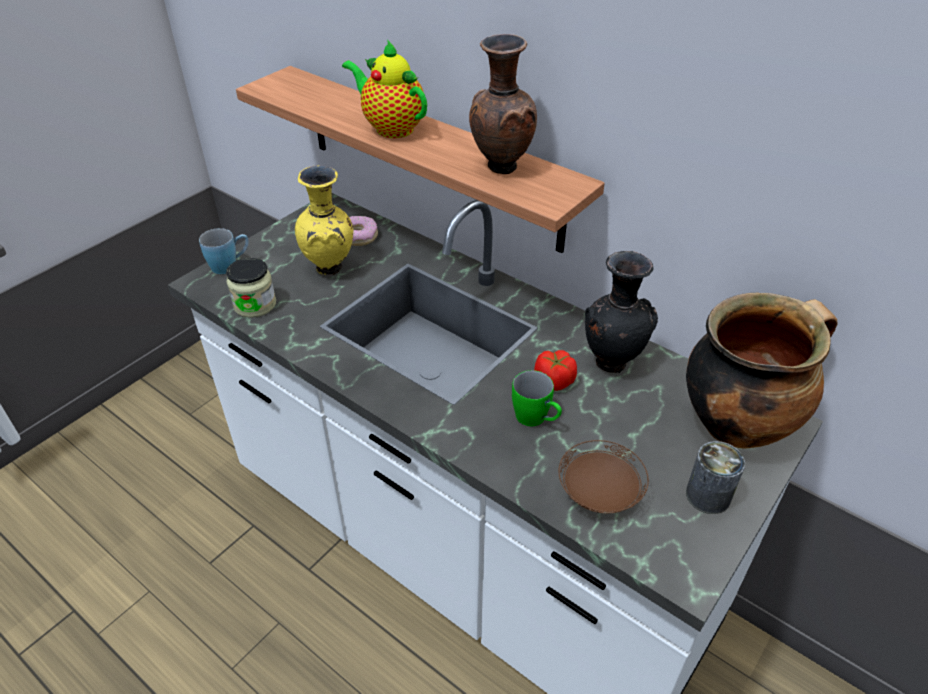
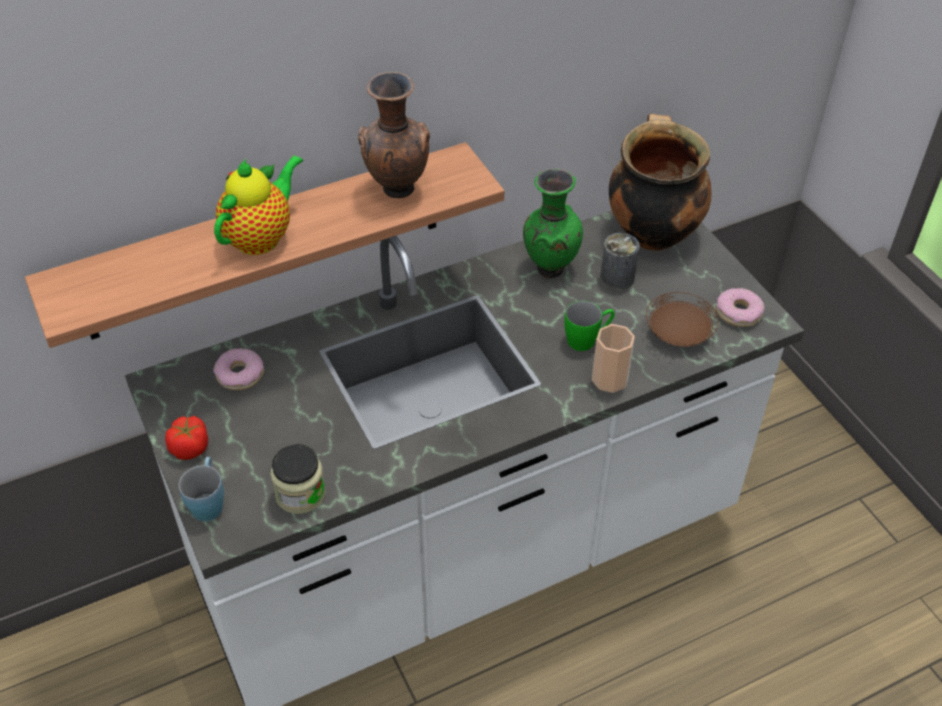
camera: 65 degrees left, 5 degrees up
yellow vase [295,165,353,275] -> none
teapot [342,39,427,138] -> teapot turned 150 degrees clockwise [214,155,303,255]
tomato [534,350,577,391] -> tomato moved to [165,416,208,460]
black vase [585,251,658,373] -> green vase [523,169,583,278]
can [686,441,745,514] -> can moved to [600,233,640,290]
none -> cup [592,324,635,393]
none -> donut [716,288,765,327]

